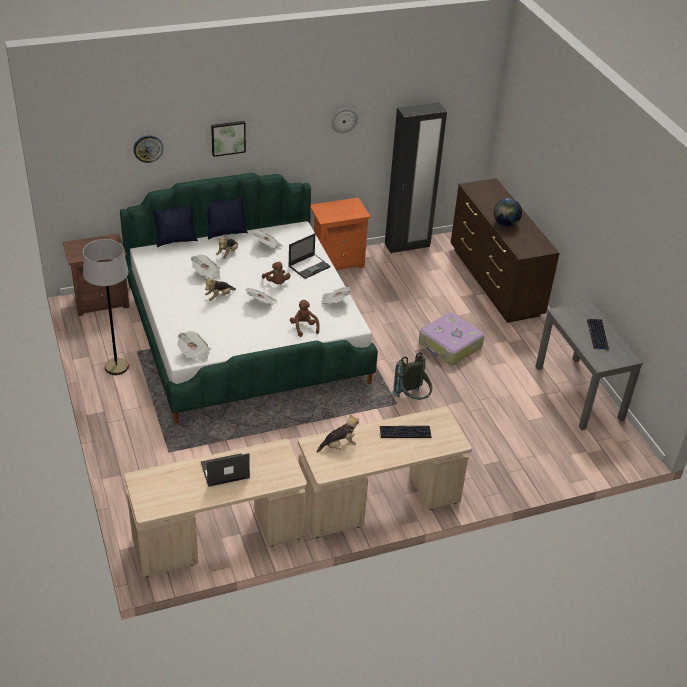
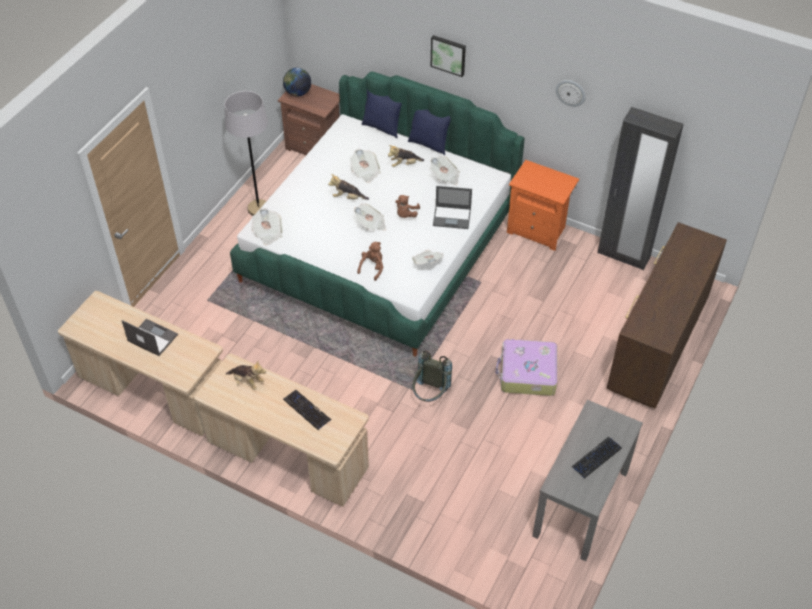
camera: 50 degrees right, 10 degrees up
wall clock [133,135,163,163] -> none
globe [494,198,522,226] -> globe moved to [283,68,311,97]

